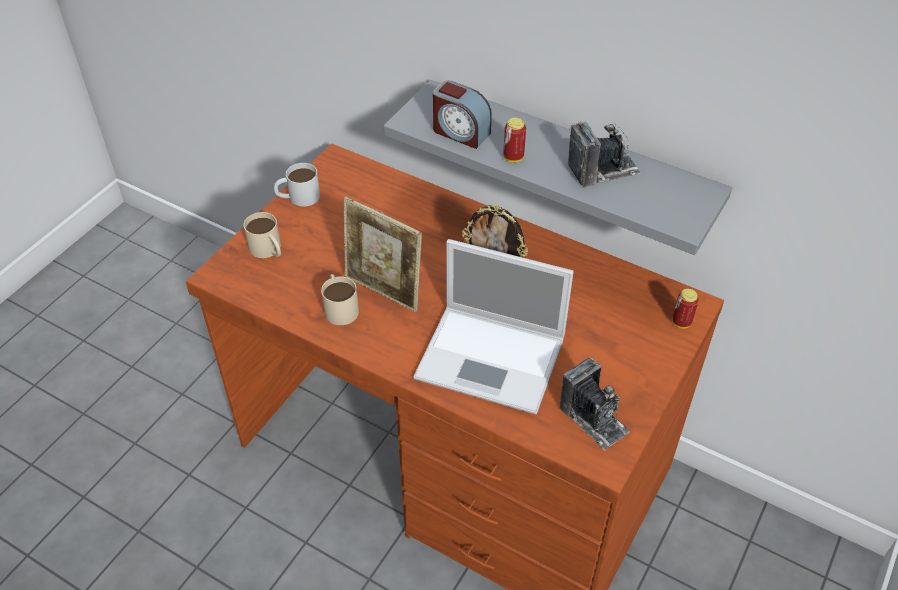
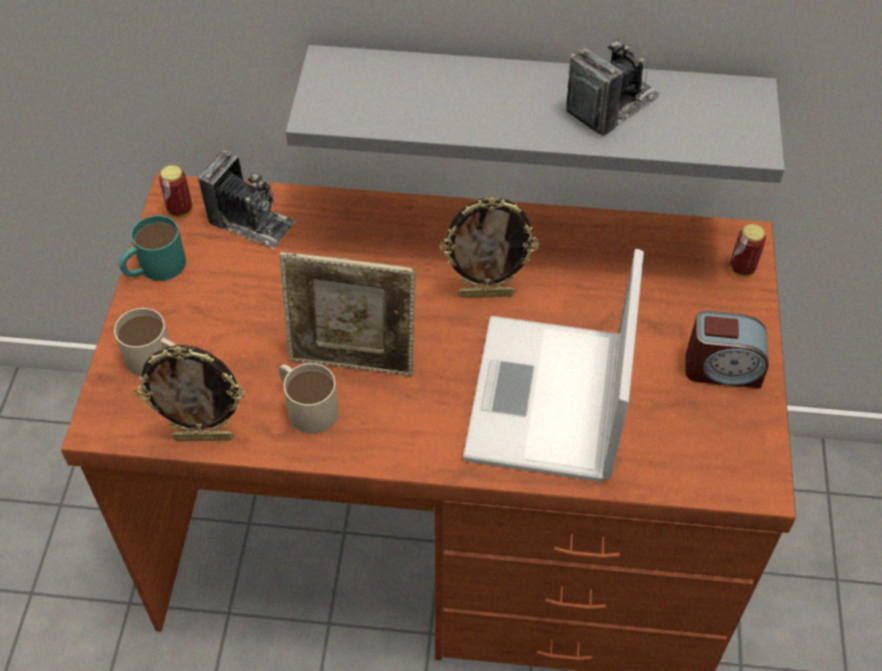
camera: 25 degrees left, 5 degrees up
white mug [274,163,320,207] -> turquoise mug [119,215,186,281]
laptop [413,239,574,415] -> laptop turned 105 degrees clockwise [463,249,644,482]
alarm clock [433,80,492,149] -> alarm clock moved to [685,311,769,389]
can [503,118,526,163] -> can moved to [159,165,192,218]
camera [560,357,630,450] -> camera moved to [198,150,296,249]
none -> picture frame [135,345,245,441]

